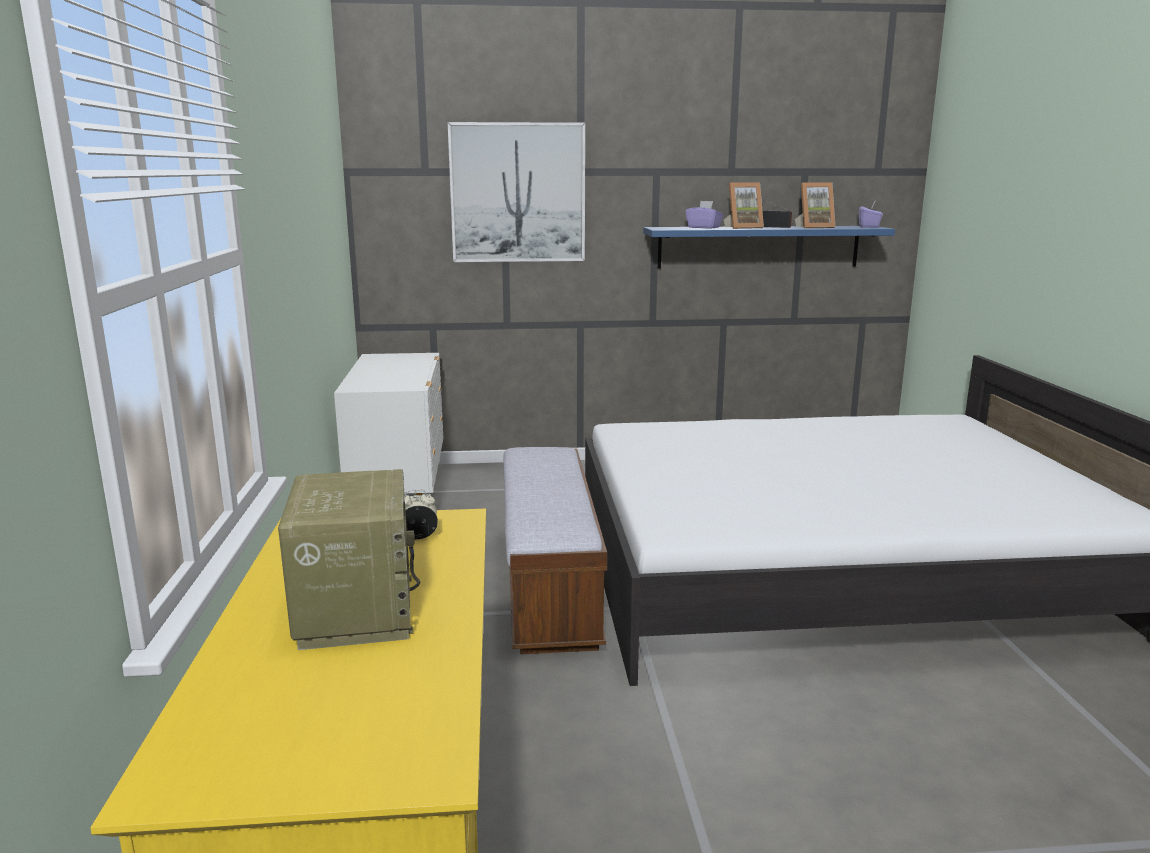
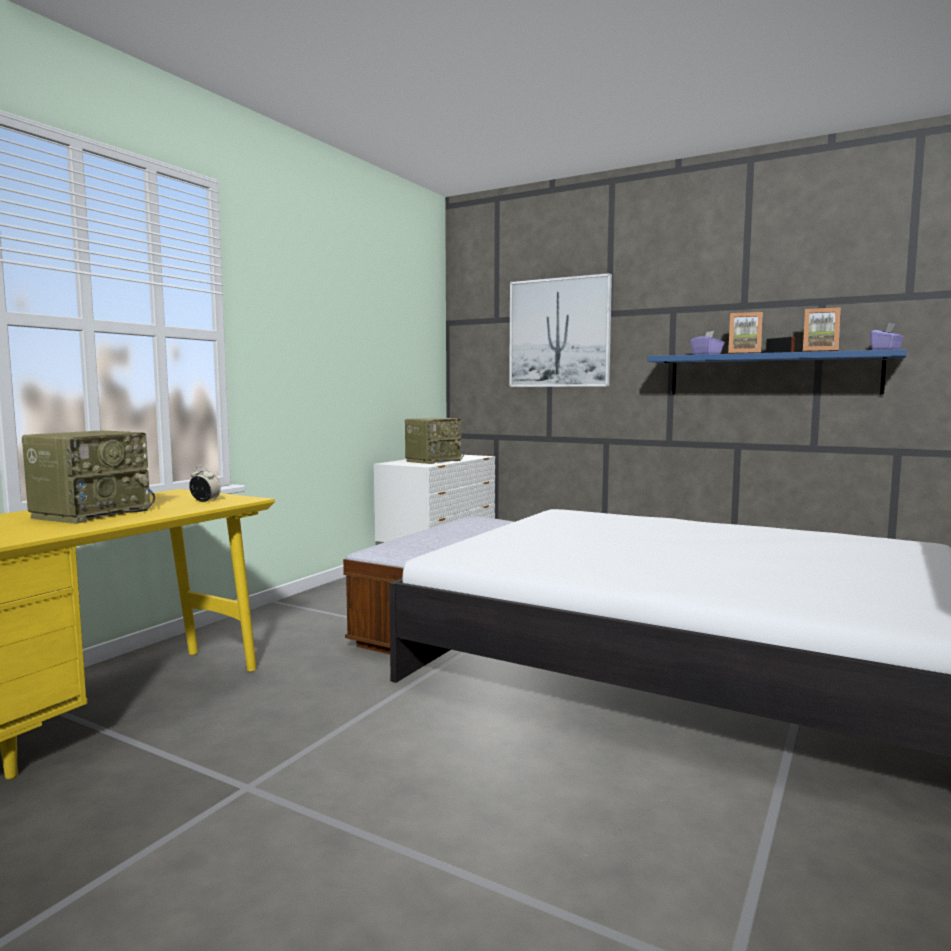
camera: 35 degrees right, 10 degrees down
none -> radio [405,418,464,464]

